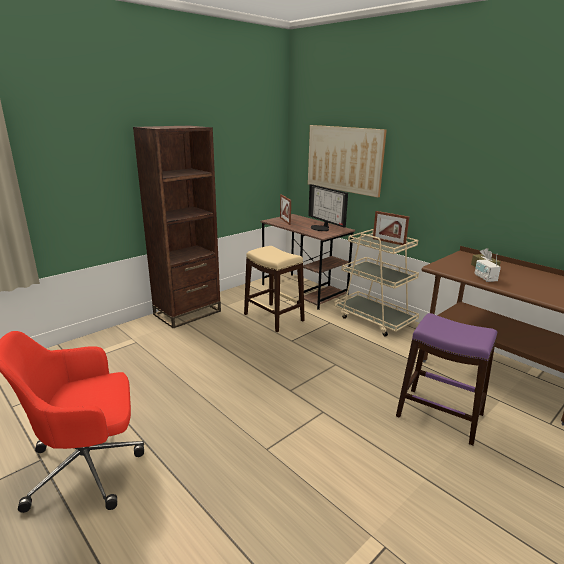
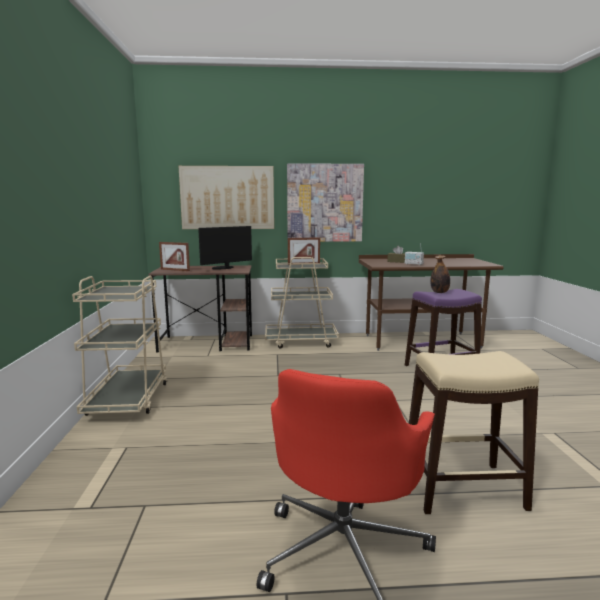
camera: 50 degrees left, 10 degrees down
brown bookcase [133,126,221,329] -> beige cart [72,276,167,416]
beige stool [244,246,305,332] -> beige stool moved to [409,351,539,514]
monitor [308,184,348,231] -> monitor turned 135 degrees clockwise [198,226,252,269]
none -> picture [287,163,364,242]
none -> bottle [431,255,450,293]

